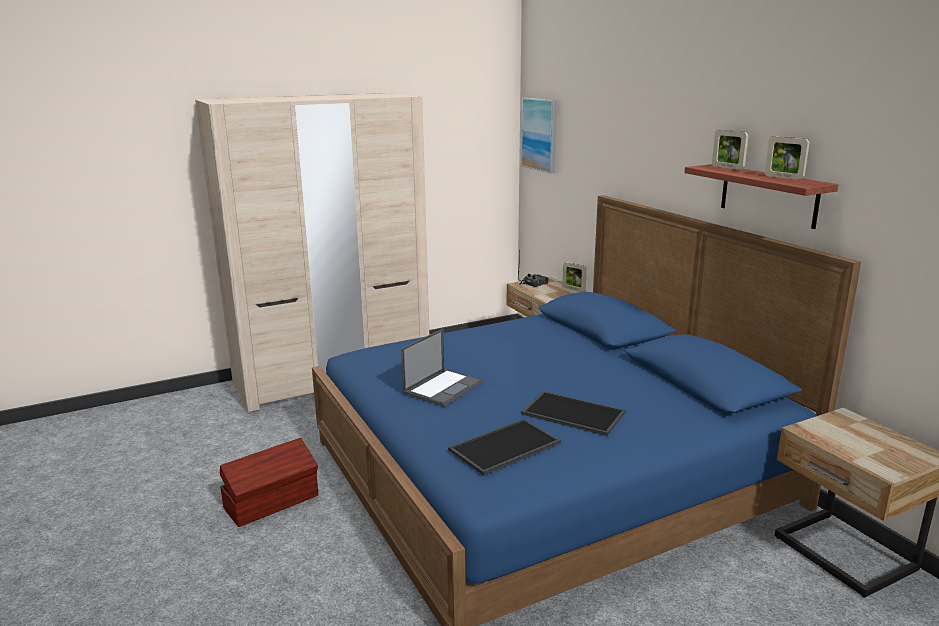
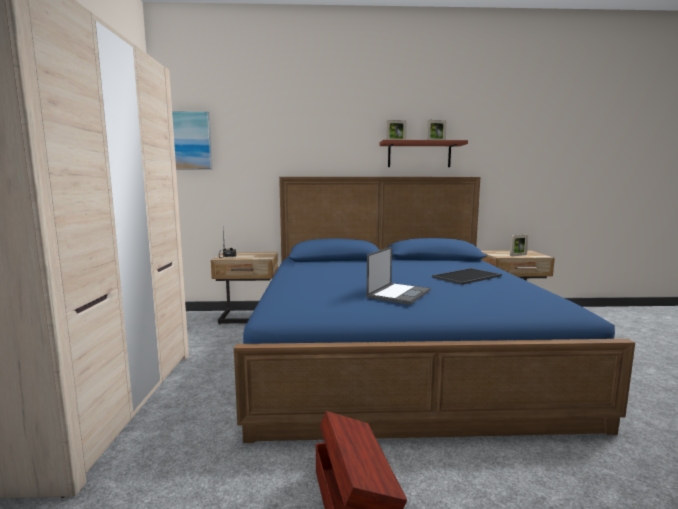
camera: 65 degrees left, 10 degrees down
laptop [401,329,483,407] -> laptop turned 60 degrees clockwise [366,247,431,305]
tray [448,419,561,476] -> none
picture frame [562,262,587,292] -> picture frame moved to [510,235,528,256]

